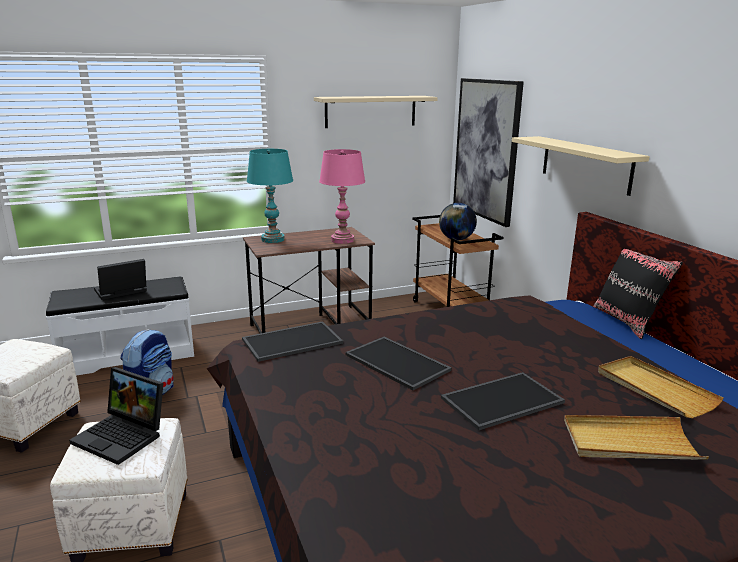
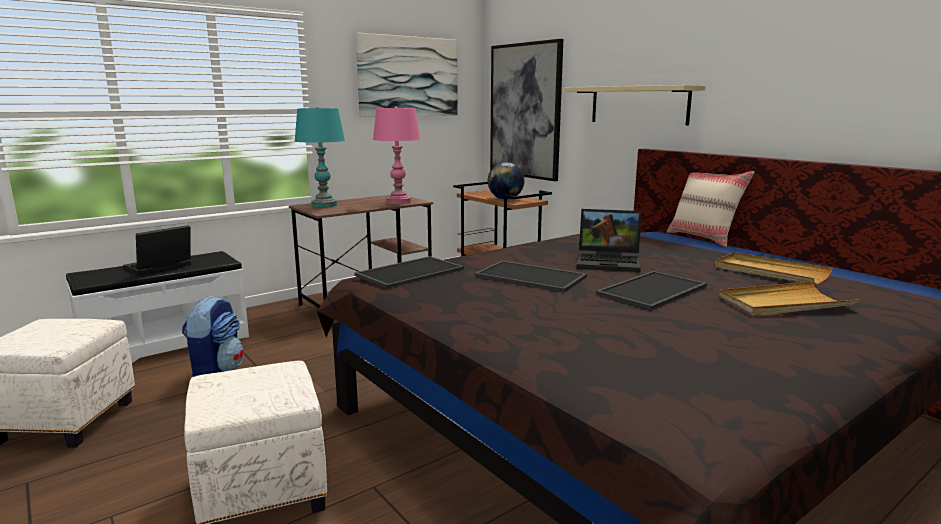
camera: 15 degrees left, 5 degrees down
laptop [69,367,163,465] -> laptop moved to [577,209,642,272]
beige shelf [314,96,438,128] -> picture [355,33,458,117]
black pillow [593,249,683,339] -> beige pillow [667,171,754,247]

